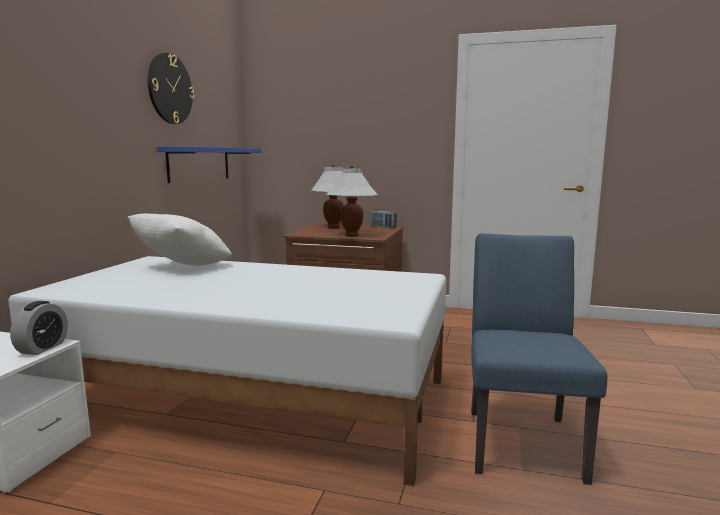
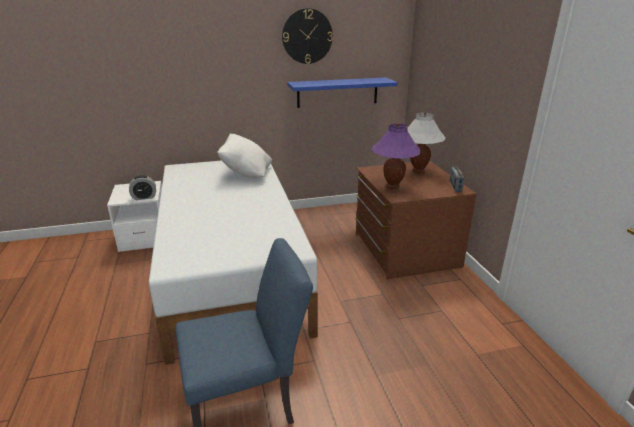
camera: 60 degrees right, 15 degrees up
white table lamp [326,166,378,236] -> purple table lamp [372,123,421,189]

